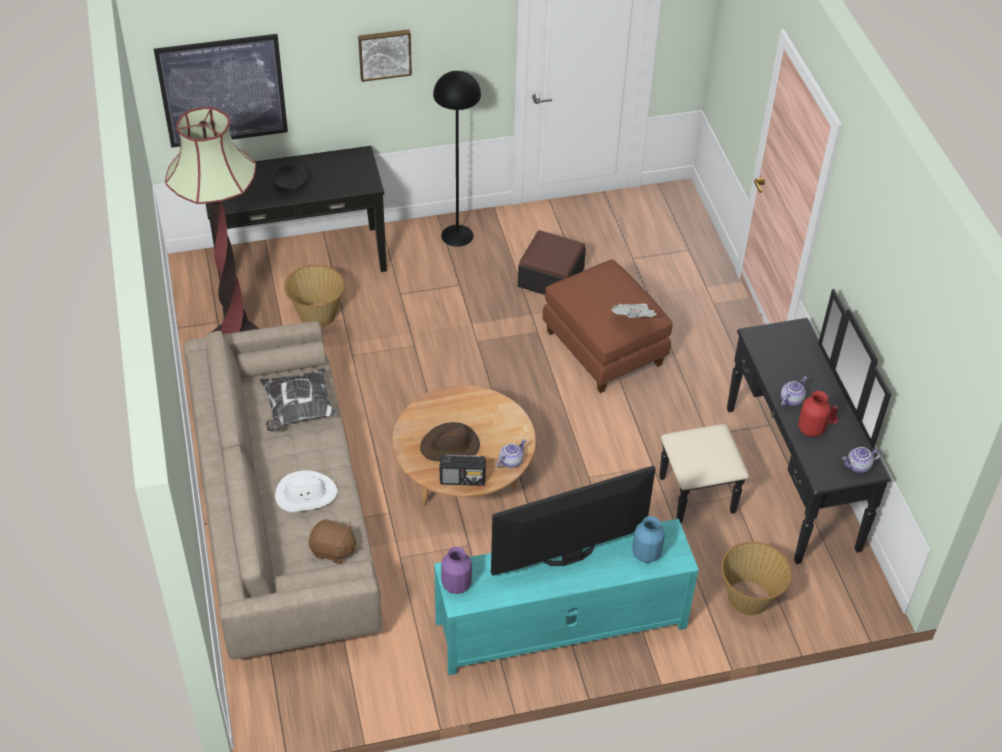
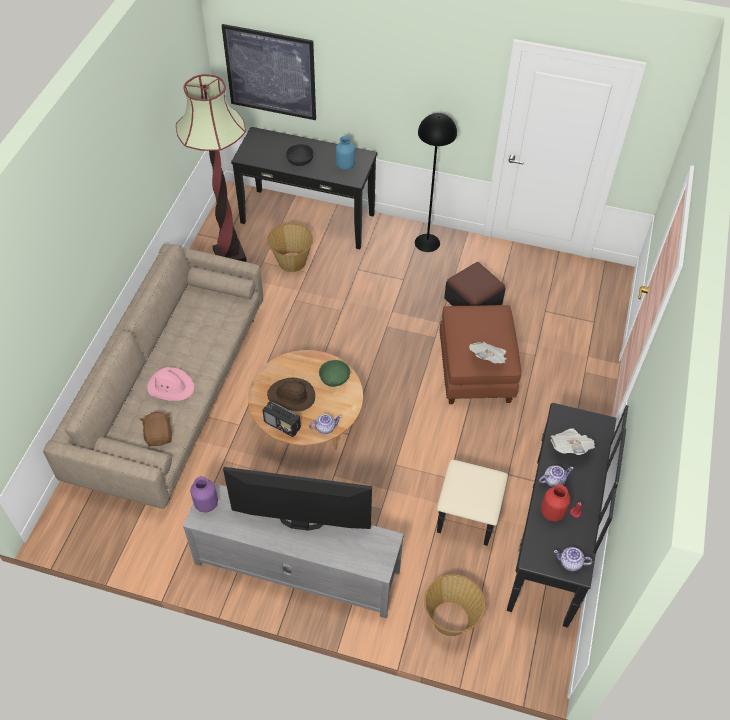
camera: 30 degrees right, 5 degrees up
pillow [260,368,338,432] -> none
white hat [275,470,338,512] -> pink hat [147,367,194,401]
brown plush toy [308,519,358,564] -> brown plush toy turned 150 degrees counterclockwise [140,412,172,446]
picture [358,29,412,82] -> none
turquoise tv stand [434,519,699,675] -> grey tv stand [183,483,404,618]
blue vase [632,516,665,563] -> blue vase moved to [336,136,355,170]
none -> green bowl [319,360,350,387]
none -> newspaper [550,428,595,455]

